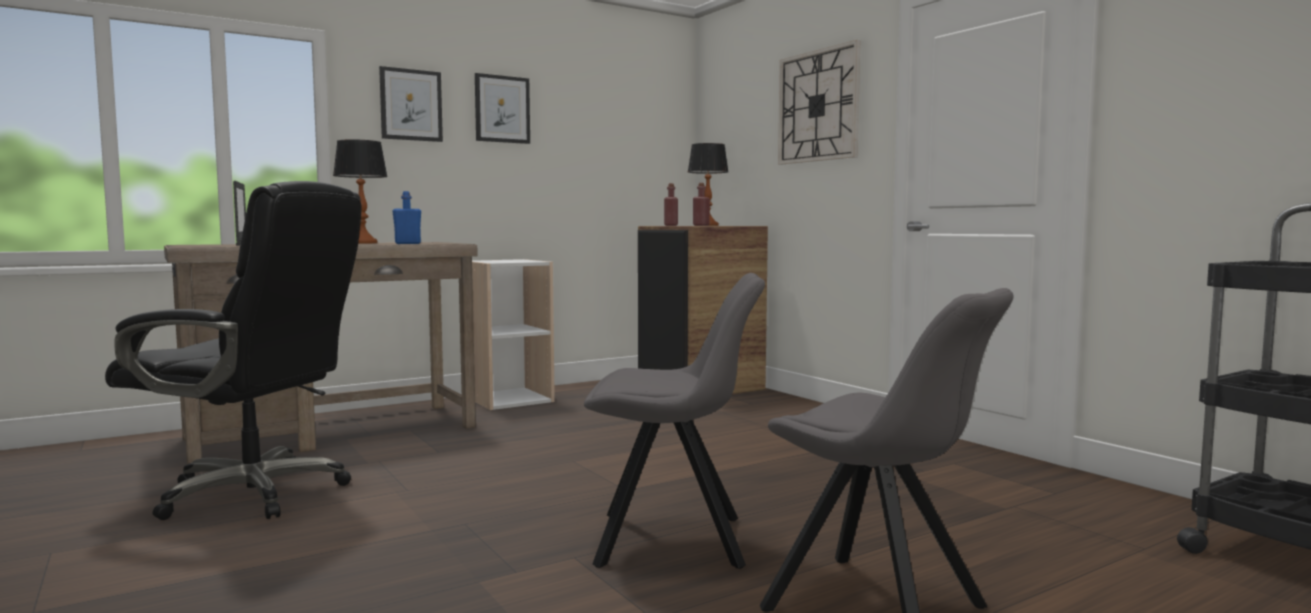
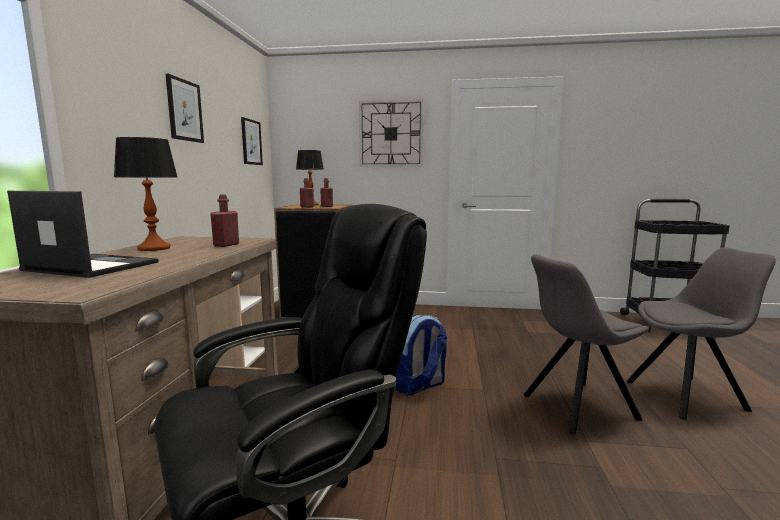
camera: 50 degrees left, 5 degrees up
picture [379,66,443,142] -> picture moved to [241,117,263,165]
blue bottle [393,191,421,244] -> red bottle [210,194,239,247]
grey chair [584,273,765,569] -> grey chair turned 150 degrees counterclockwise [524,254,649,434]
none -> backpack [396,315,447,395]

